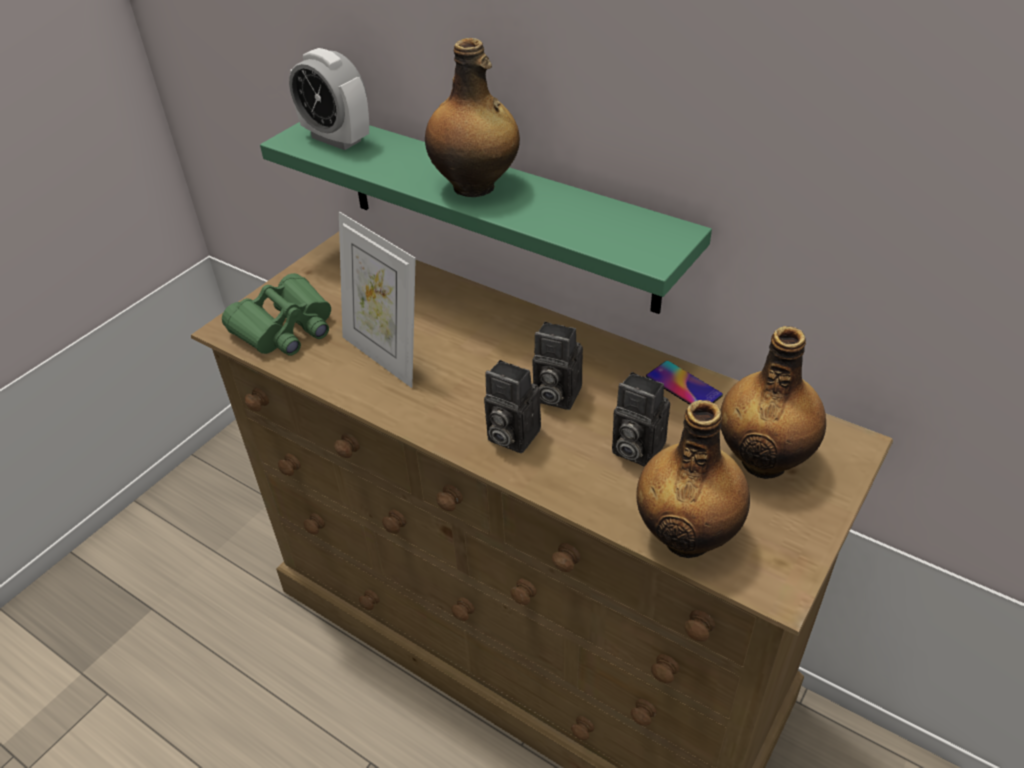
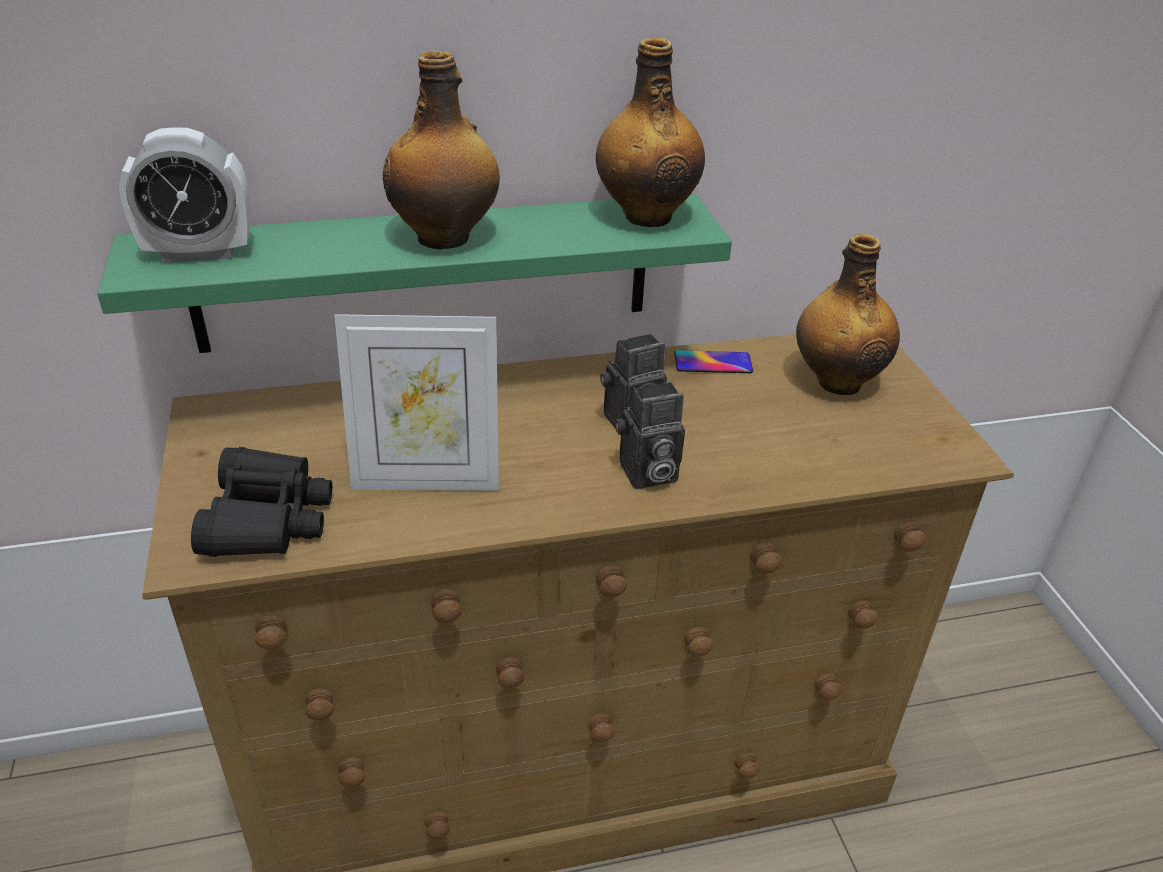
camera: 50 degrees left, 5 degrees down
green binoculars [222,273,331,356] -> black binoculars [191,447,332,557]
camera [612,372,670,467] -> none
bottle [636,400,750,558] -> bottle moved to [596,38,705,227]

